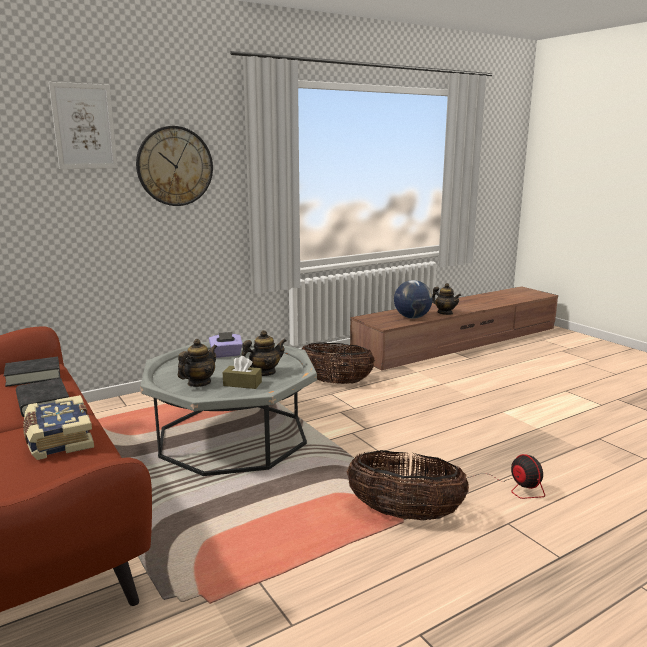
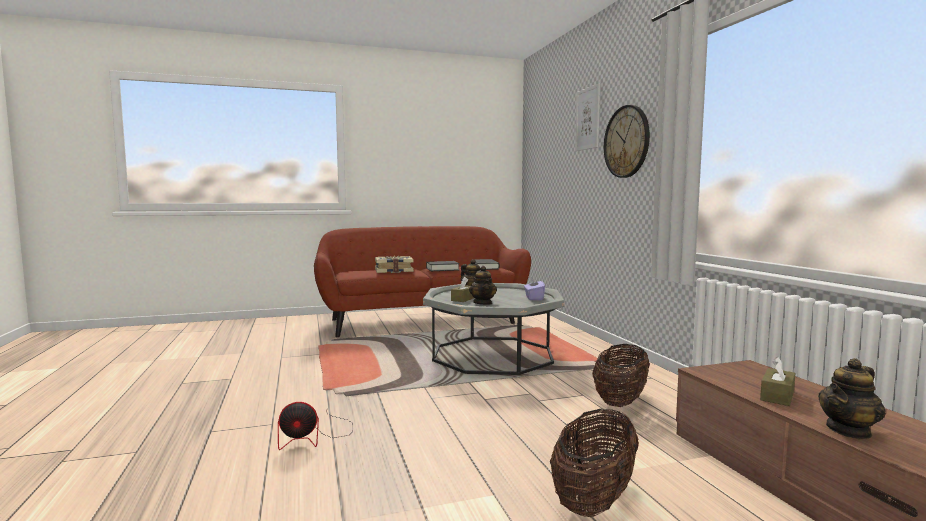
camera: 105 degrees right, 10 degrees down
basket [347,450,469,521] -> basket moved to [550,409,639,517]
globe [394,280,433,319] -> brown tissue box [760,357,795,406]

